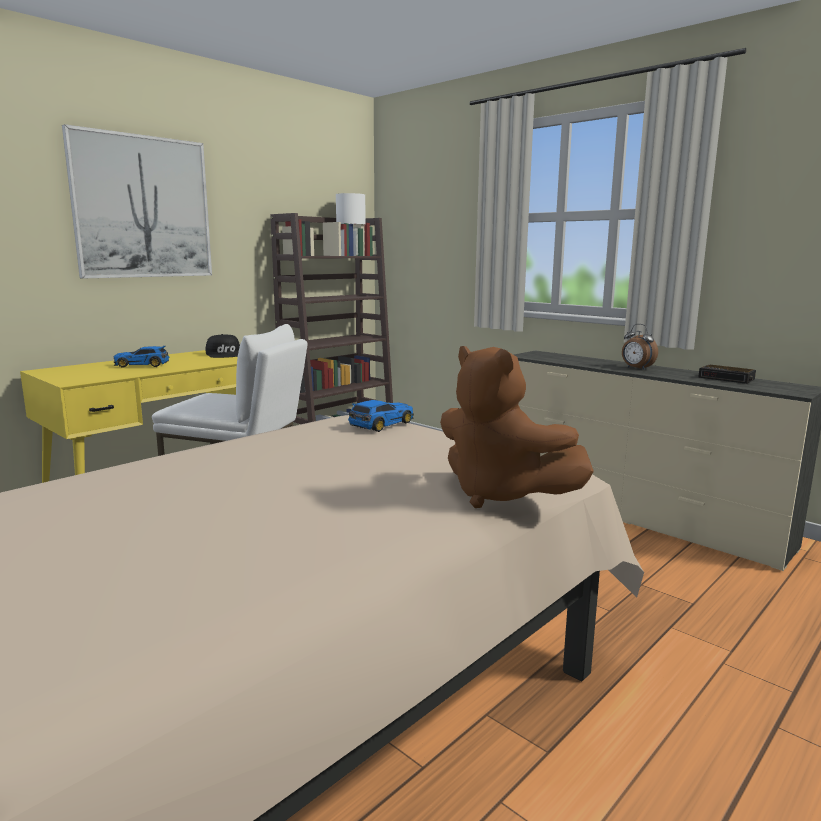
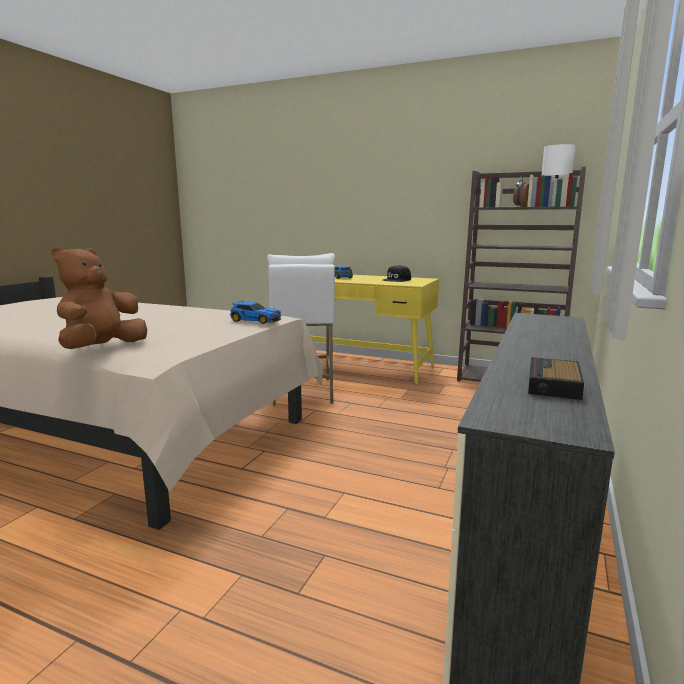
camera: 70 degrees right, 0 degrees up
picture [62,124,212,279] -> none
alarm clock [622,324,658,370] -> alarm clock moved to [513,175,529,207]

